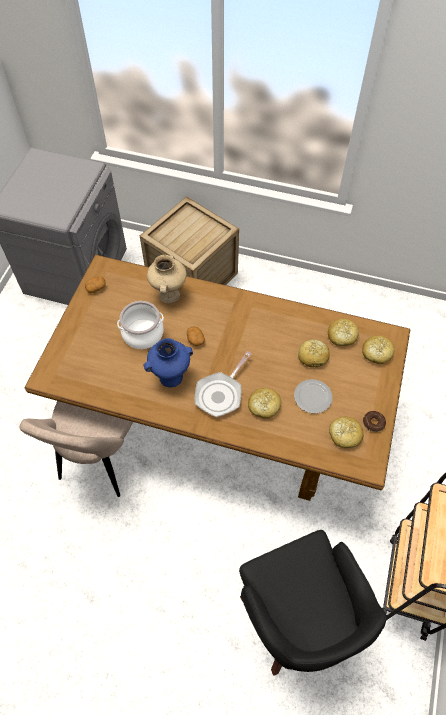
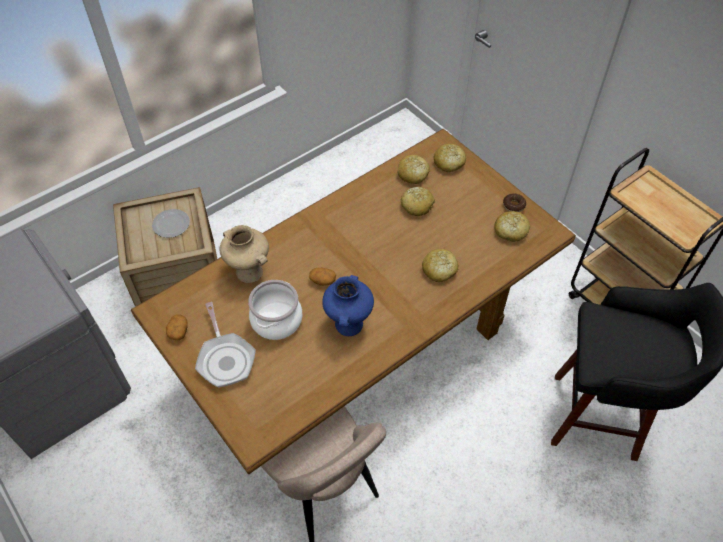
camera: 55 degrees left, 5 degrees down
frying pan [195,351,252,417] -> frying pan moved to [195,302,256,387]
plate [294,379,332,413] -> plate moved to [152,209,190,238]

